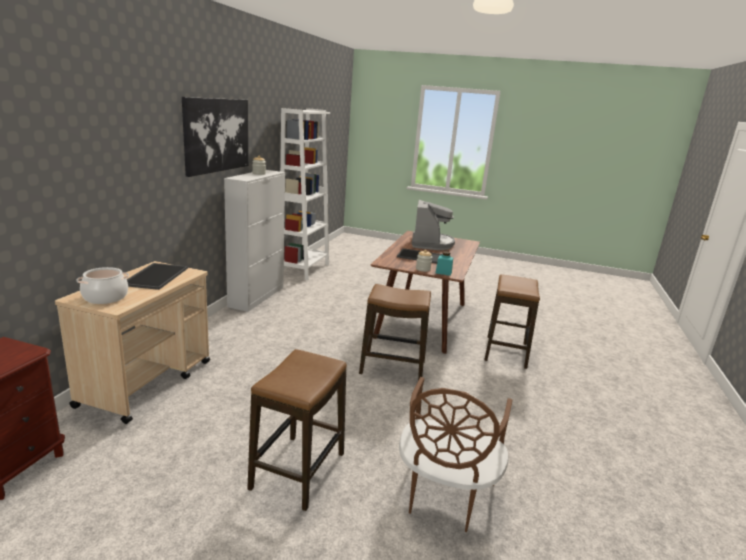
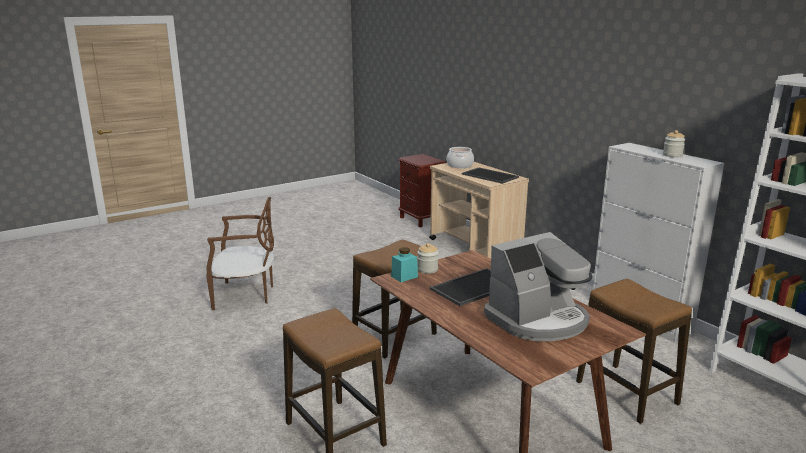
camera: 130 degrees right, 0 degrees up
picture [182,97,248,177] -> none
stool [247,349,347,511] -> stool moved to [576,279,692,424]
brown chair [399,377,512,532] -> brown chair turned 120 degrees clockwise [206,197,275,310]
coffee machine [411,200,455,250] -> coffee machine turned 75 degrees counterclockwise [484,232,592,341]

